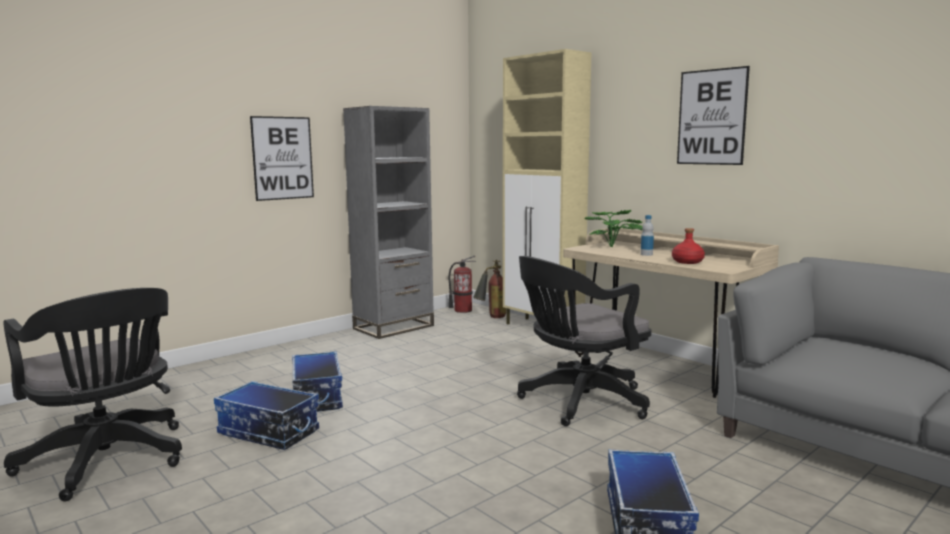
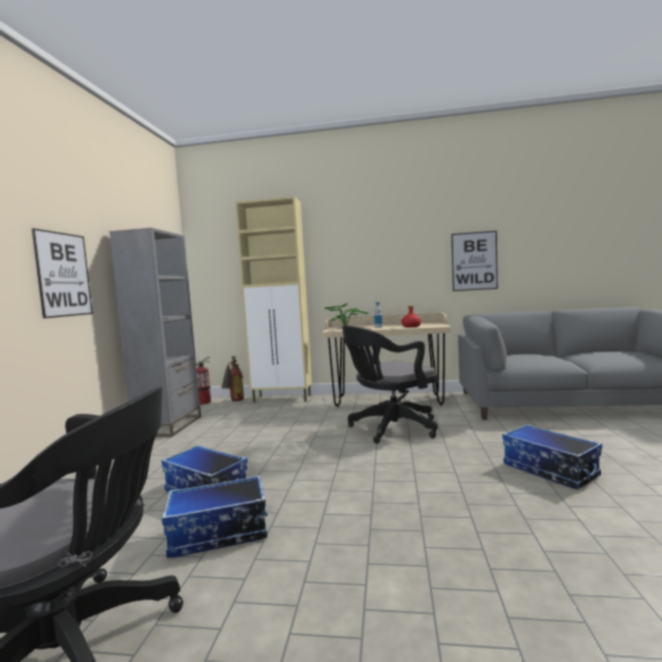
camera: 40 degrees left, 5 degrees down
black office chair [517,256,651,426] -> black office chair turned 45 degrees clockwise [342,326,438,444]
picture [677,66,750,165] -> picture moved to [451,231,498,291]

